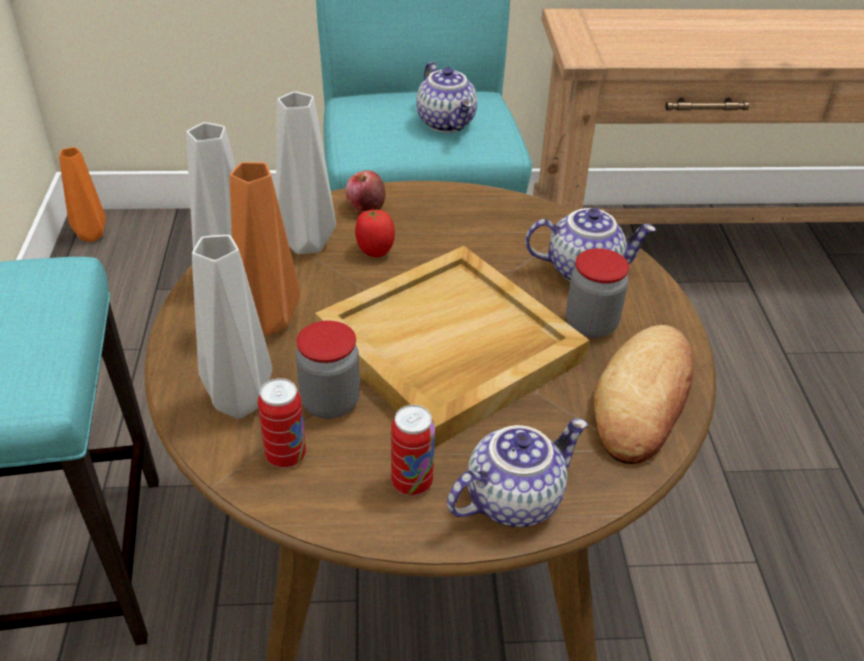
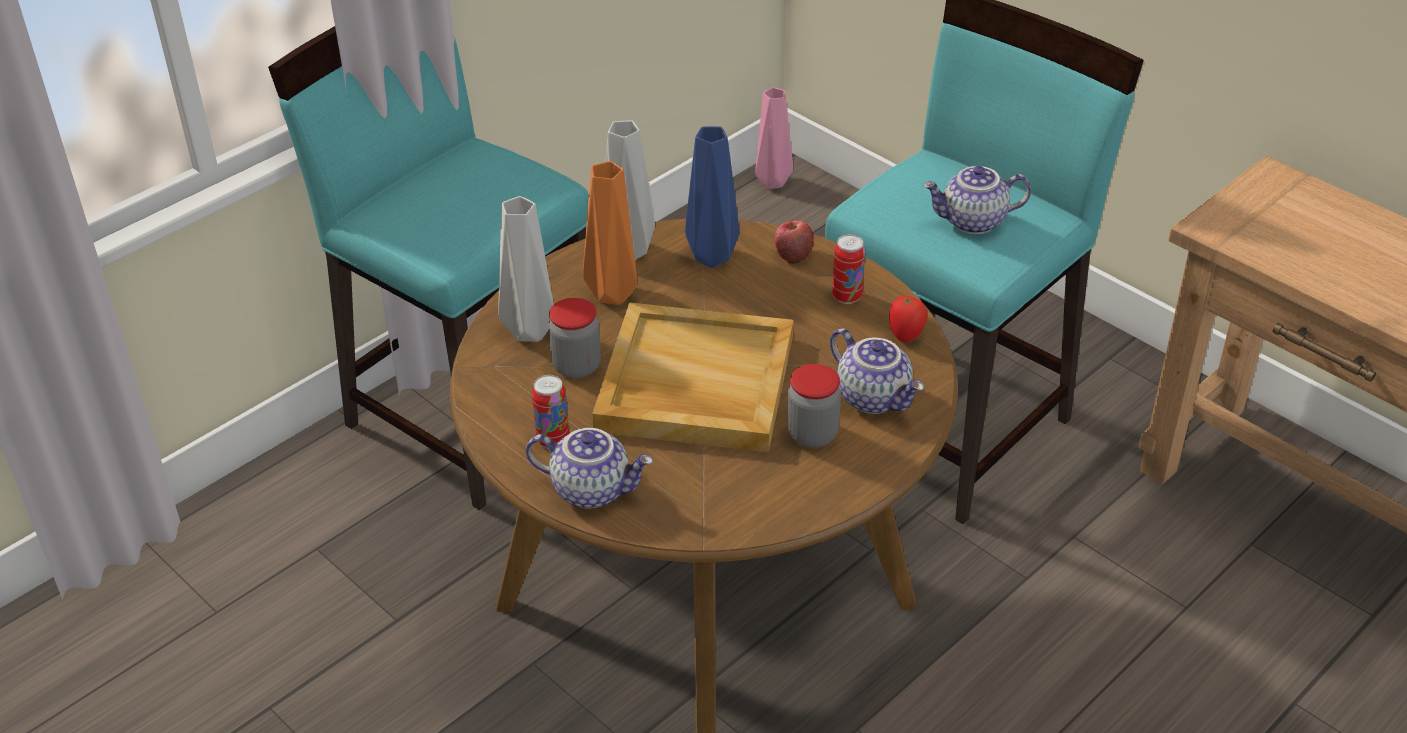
camera: 50 degrees right, 0 degrees up
orange vase [59,147,106,242] -> pink vase [755,87,793,189]
can [258,378,306,468] -> can moved to [832,234,865,304]
grey vase [276,91,336,254] -> blue vase [685,126,739,268]
tomato [355,209,395,257] -> tomato moved to [889,295,927,342]
teapot [416,62,477,133] -> teapot turned 60 degrees clockwise [923,166,1031,234]
bread [594,325,694,464] -> none

